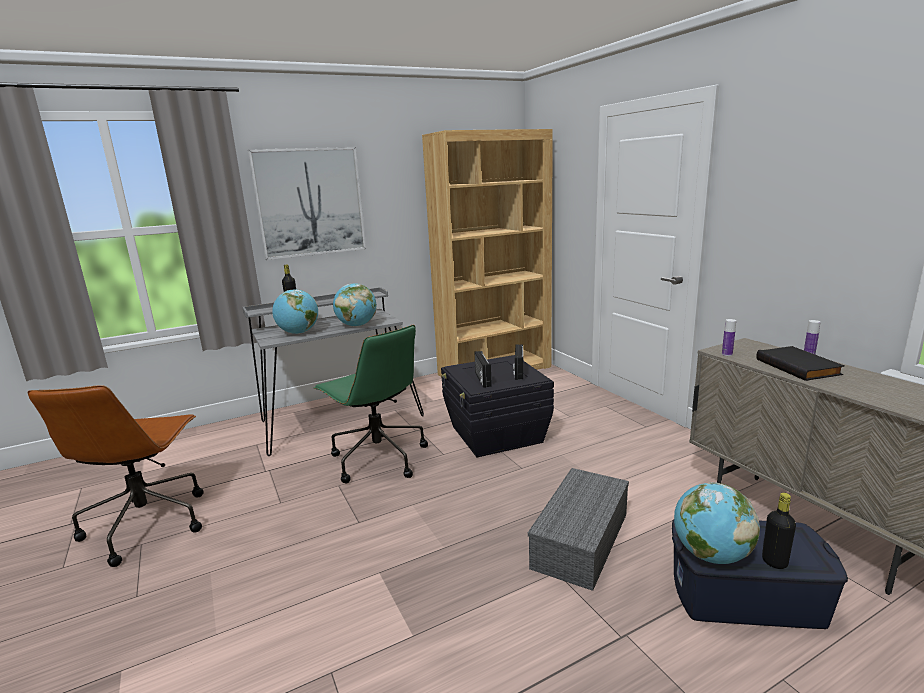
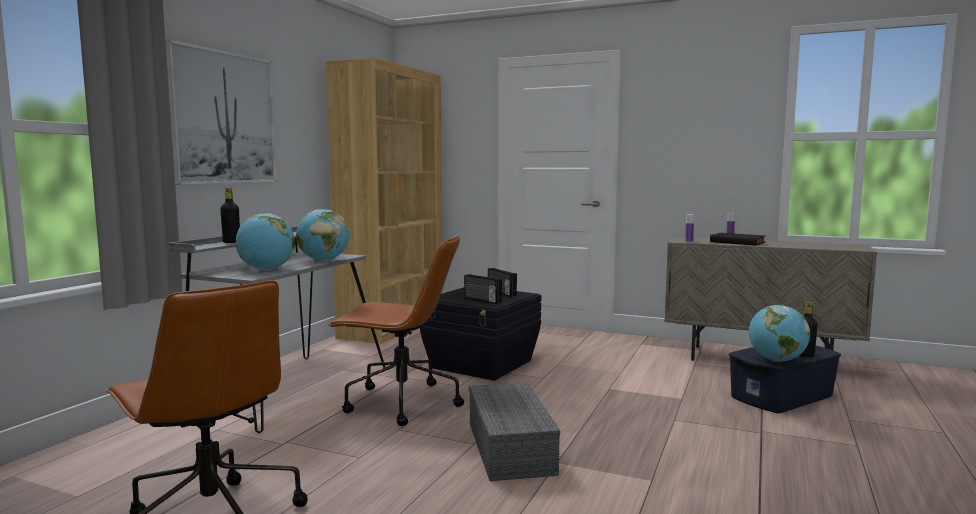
camera: 40 degrees left, 10 degrees down
green office chair [314,325,428,483] -> brown office chair [328,235,464,426]
grey storage box [528,468,629,591] -> grey storage box moved to [469,383,560,481]

